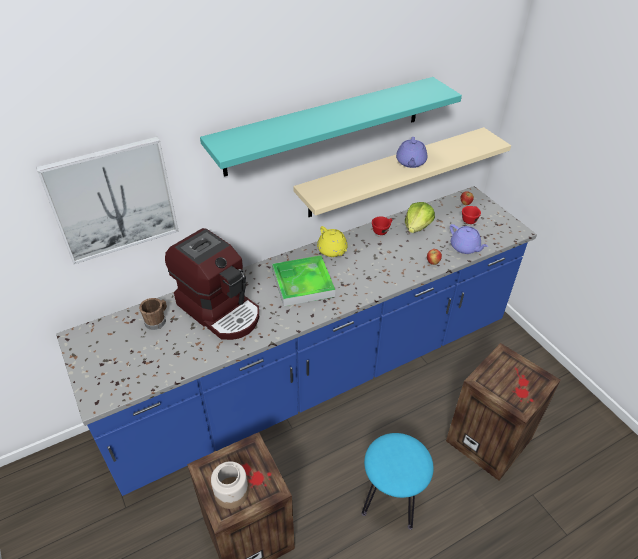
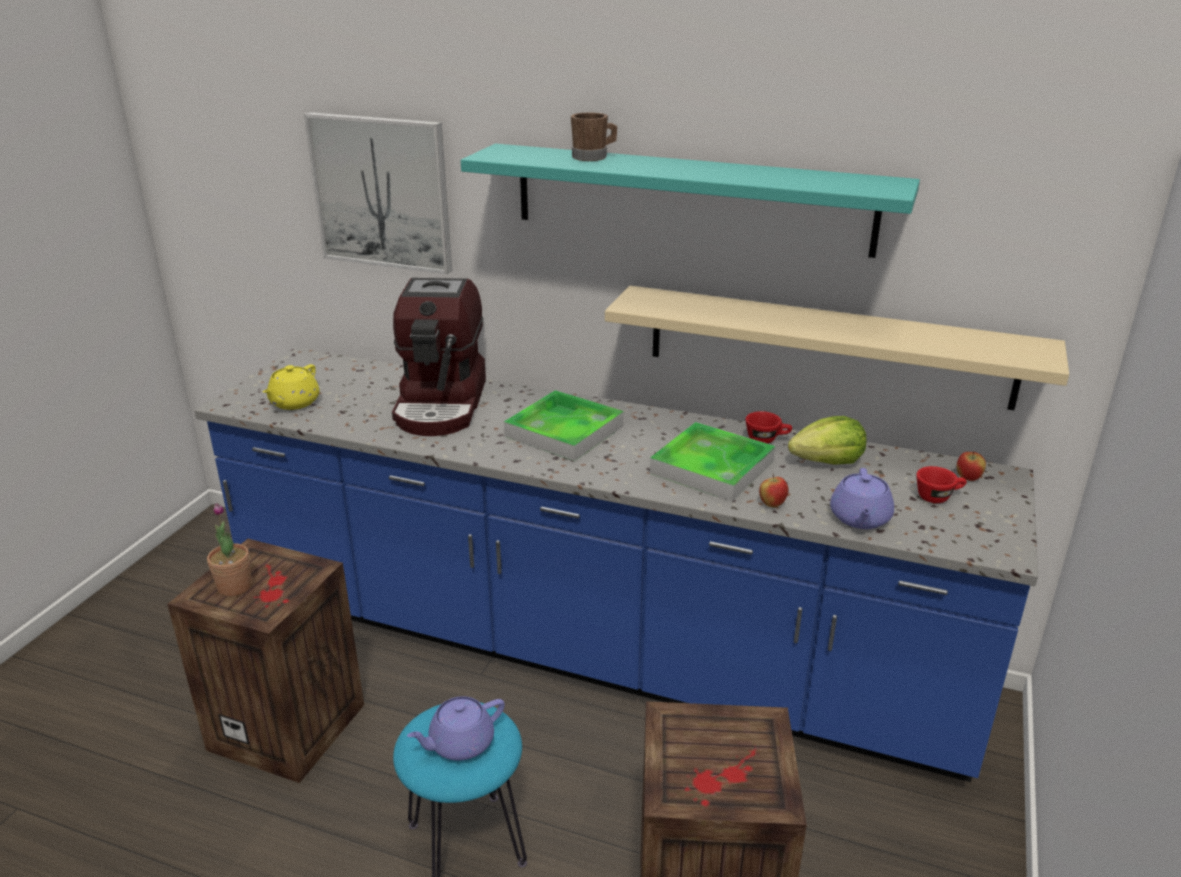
camera: 50 degrees right, 15 degrees down
brown mug [139,298,167,330] -> brown mug moved to [571,113,617,161]
jar [211,461,249,509] -> potted plant [207,503,251,596]
yellow teapot [317,226,348,257] -> yellow teapot moved to [263,364,320,410]
purple teapot [396,137,428,168] -> purple teapot moved to [407,696,505,760]
none -> tray [650,422,775,502]

